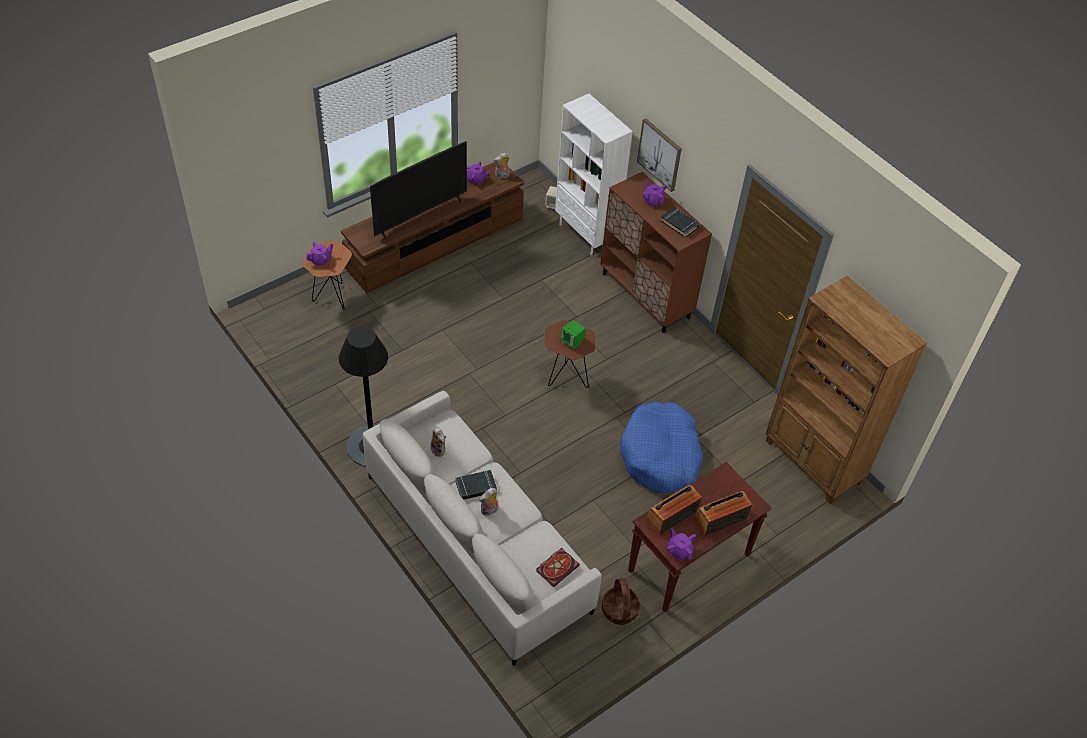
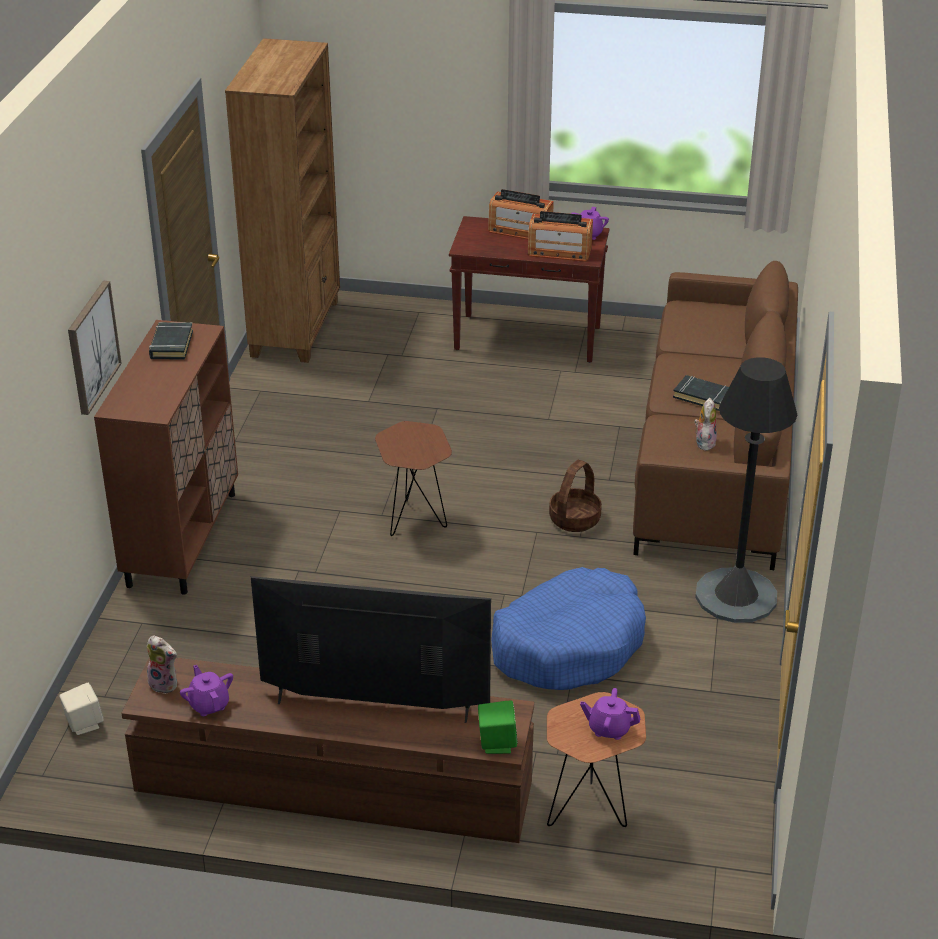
camera: 130 degrees left, 15 degrees down
grey sofa [363,391,602,666] -> brown sofa [633,261,798,570]
plush toy [479,488,498,516] -> none
book [536,548,580,587] -> none
white bookcase [555,94,633,256] -> none
green speaker [561,320,586,349] -> green speaker moved to [478,700,518,754]
basket [602,578,640,625] -> basket moved to [549,460,602,532]
blue dog bed [620,402,703,494] -> blue dog bed moved to [491,567,646,690]
purple teapot [643,181,667,207] -> none

